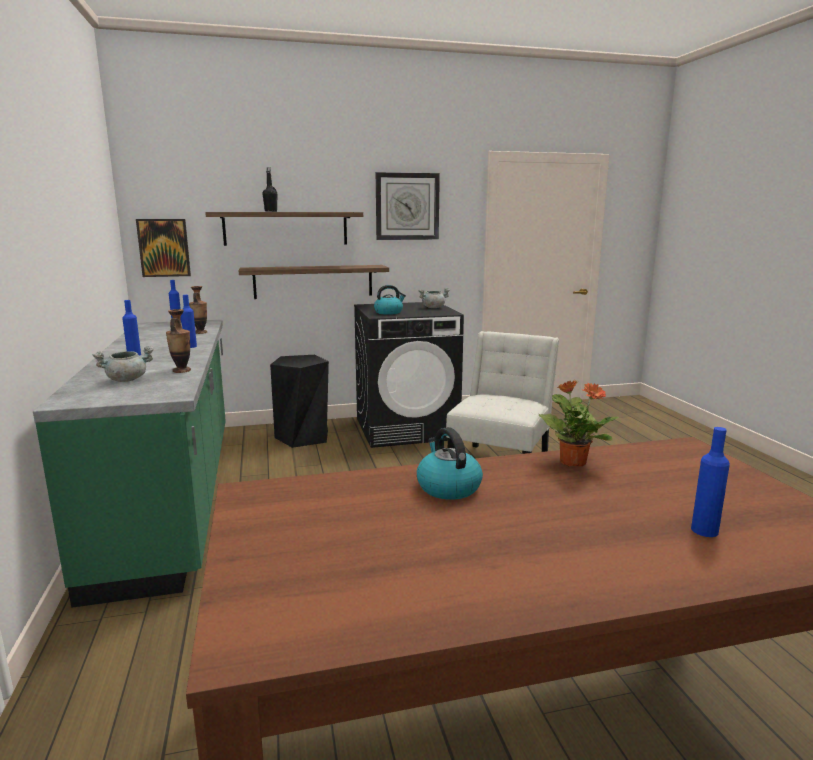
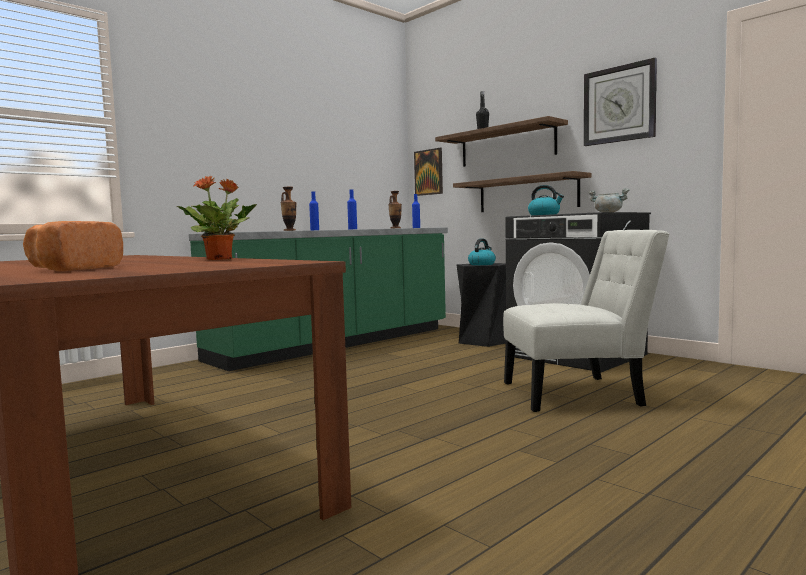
camera: 60 degrees right, 10 degrees down
grey cooking pot [93,346,154,382] -> none
kettle [417,427,483,500] -> kettle moved to [468,238,496,265]
blue bottle [691,427,730,537] -> bread [23,221,123,271]

